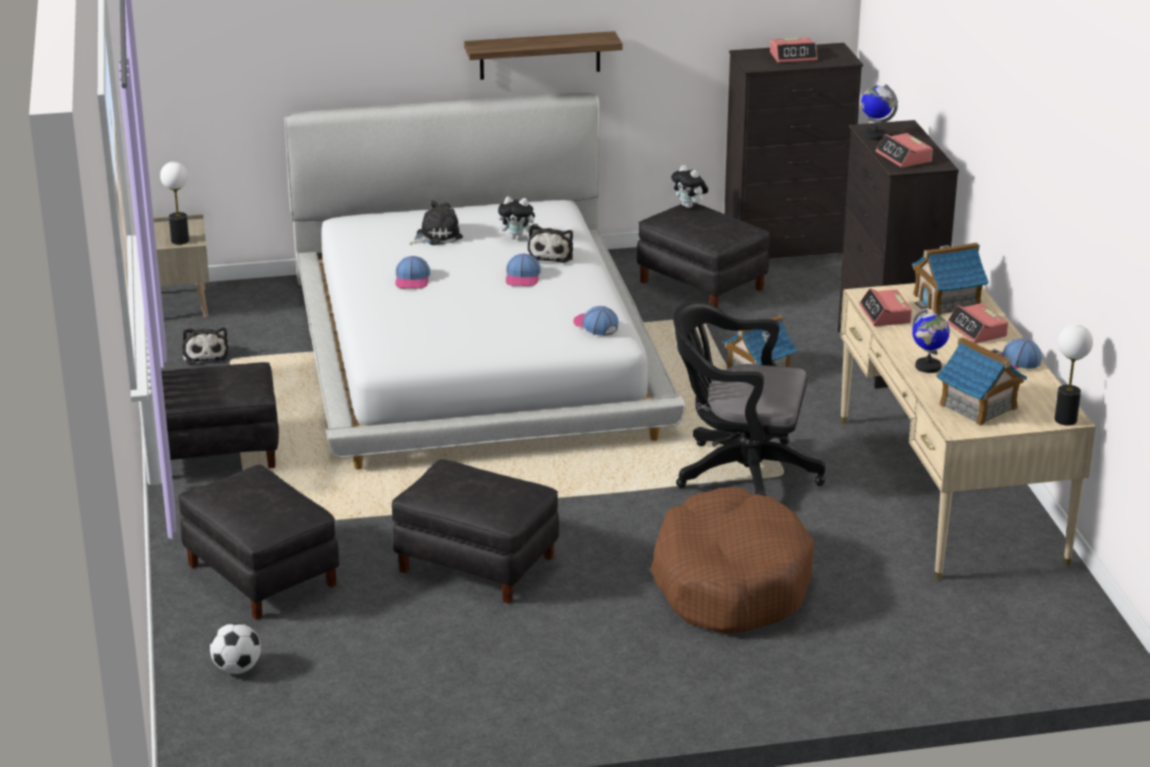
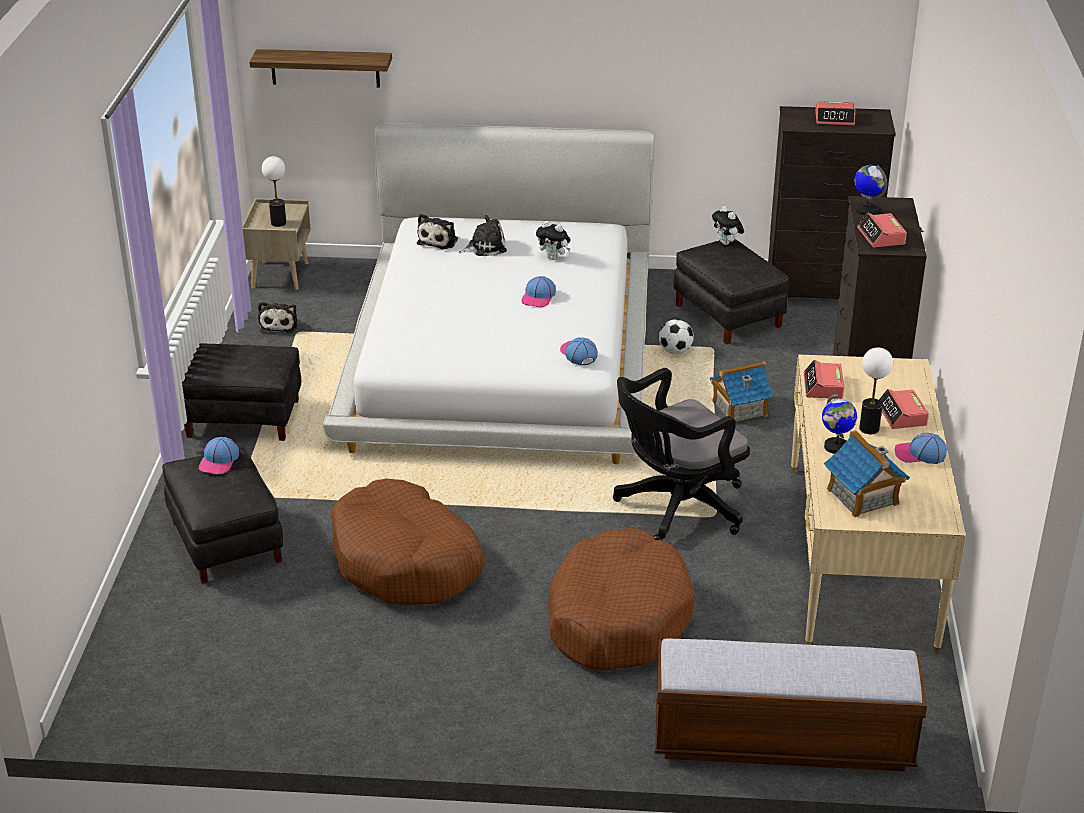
camera: 15 degrees right, 5 degrees up
football [210,623,261,674] -> football moved to [659,319,694,354]
black ottoman [392,459,559,604] -> brown dog bed [332,478,484,605]
cap [395,256,430,289] -> cap moved to [199,437,239,474]
shelf [464,31,623,80] -> shelf moved to [249,49,392,88]
plush toy [528,224,573,263] -> plush toy moved to [417,214,458,250]
black office chair [673,301,826,496] -> black office chair turned 60 degrees counterclockwise [613,368,750,541]
toy house [912,242,989,315] -> none
table lamp [1054,324,1093,425] -> table lamp moved to [859,347,893,434]
none -> bench [655,639,927,771]

